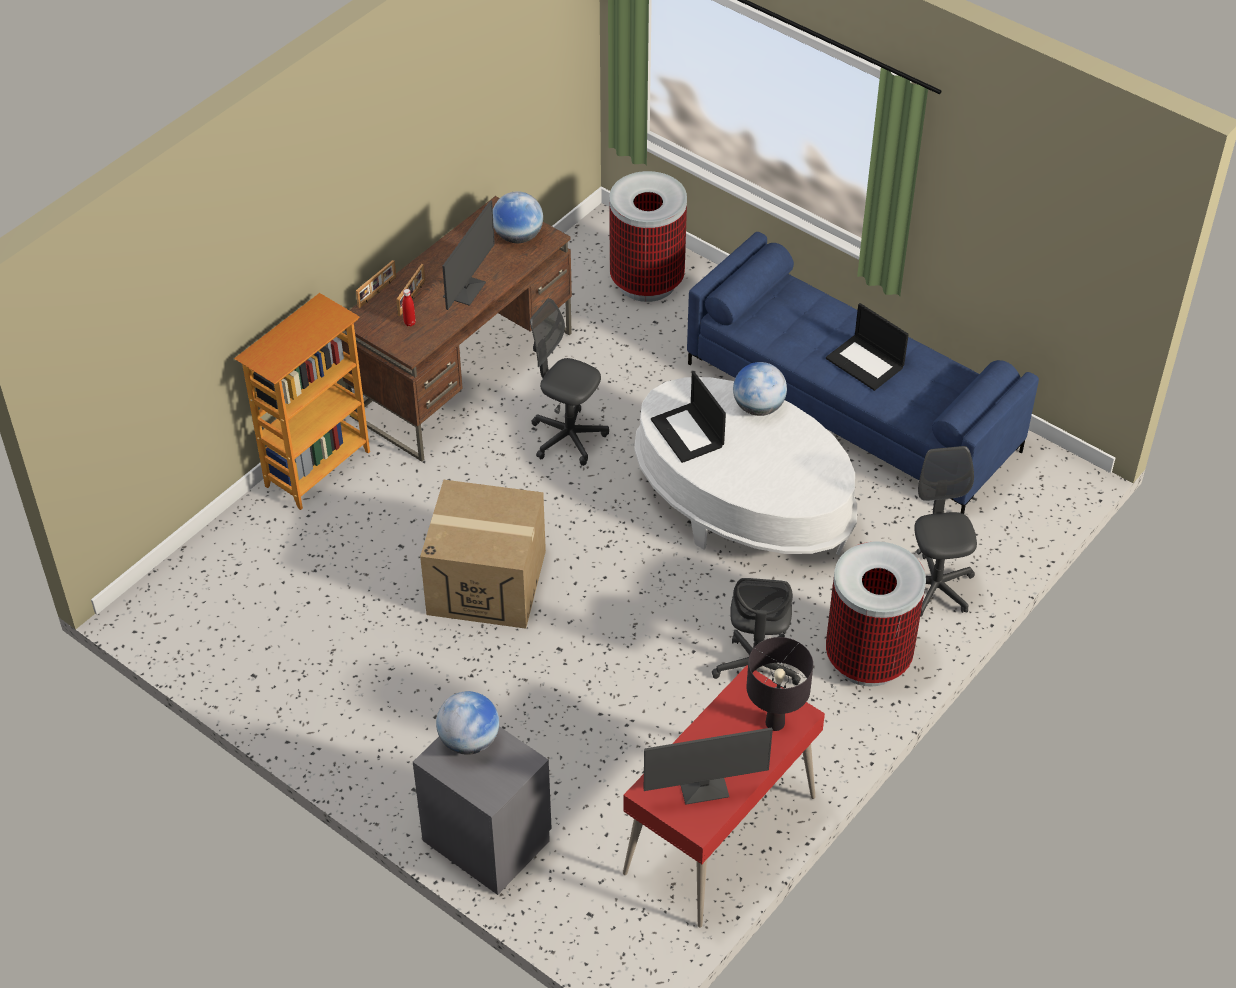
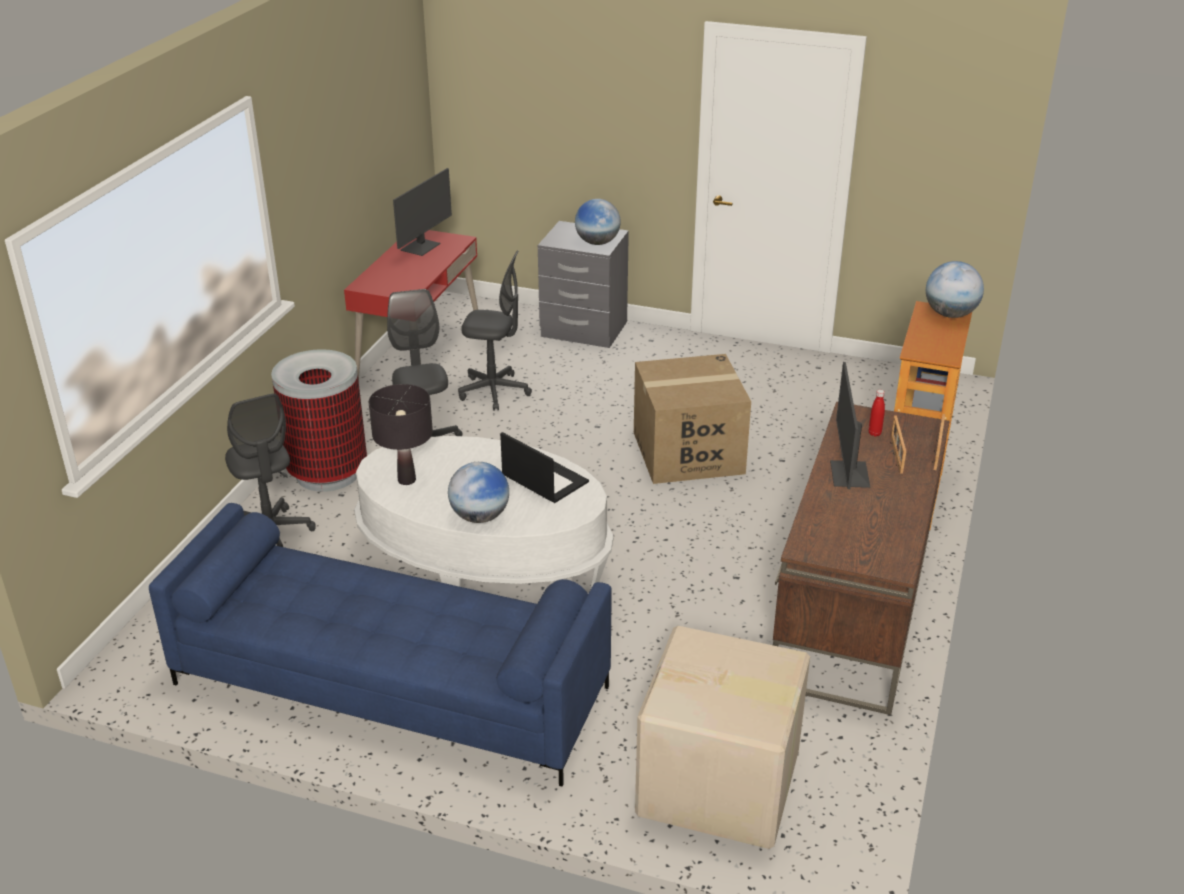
camera: 160 degrees right, 15 degrees down
globe [493,191,543,243] -> globe moved to [926,261,984,318]
grey office chair [530,298,609,466] -> grey office chair moved to [458,250,532,411]
trash can [609,171,687,302] -> cardboard box [635,626,810,849]
monitor [644,728,773,805] -> monitor turned 150 degrees clockwise [393,168,452,256]
black table lamp [747,637,813,731] -> black table lamp moved to [369,384,433,485]
laptop [826,303,909,391] -> none

